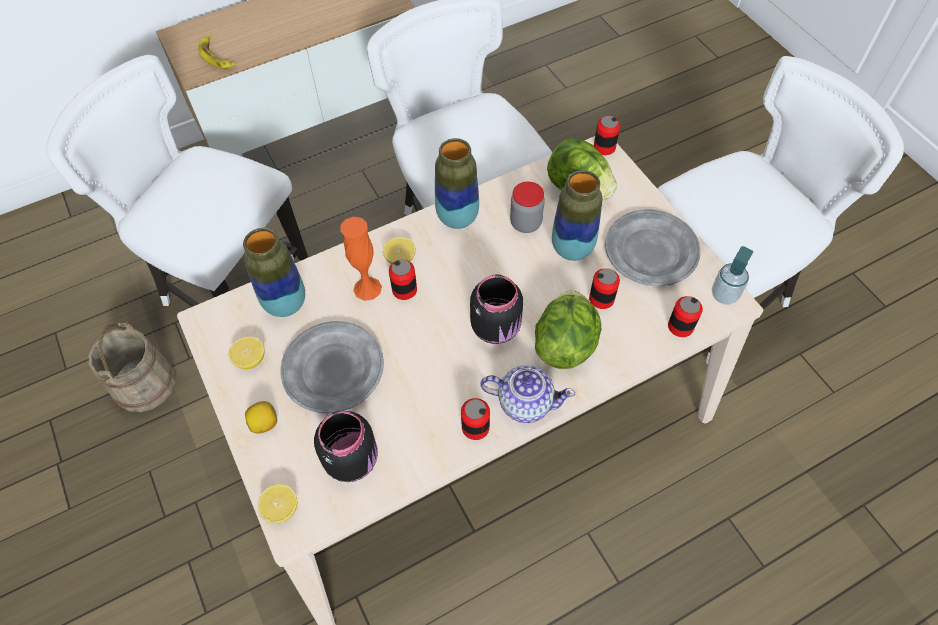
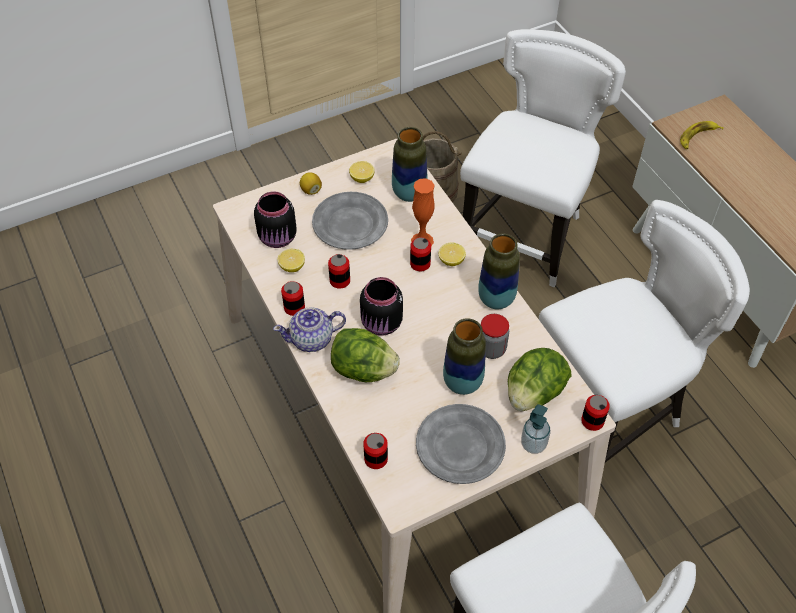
camera: 90 degrees right, 5 degrees down
lemon [258,484,297,524] -> lemon moved to [277,249,305,272]
teapot [480,365,575,423] -> teapot turned 60 degrees clockwise [273,307,346,352]
can [589,268,620,309] -> can moved to [328,254,350,289]
soap dispenser [712,246,753,304] -> soap dispenser moved to [521,404,551,454]

